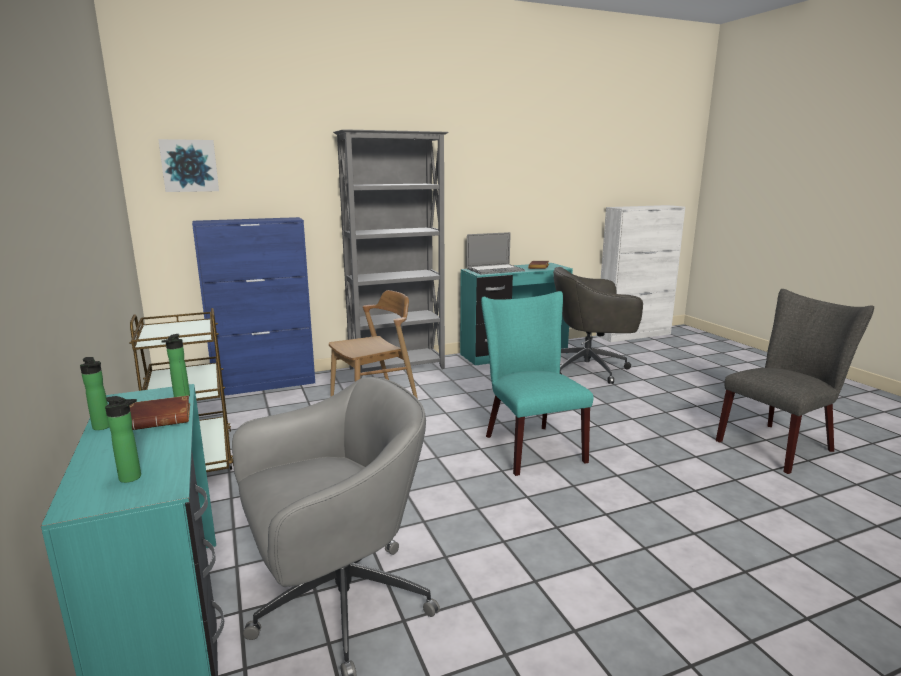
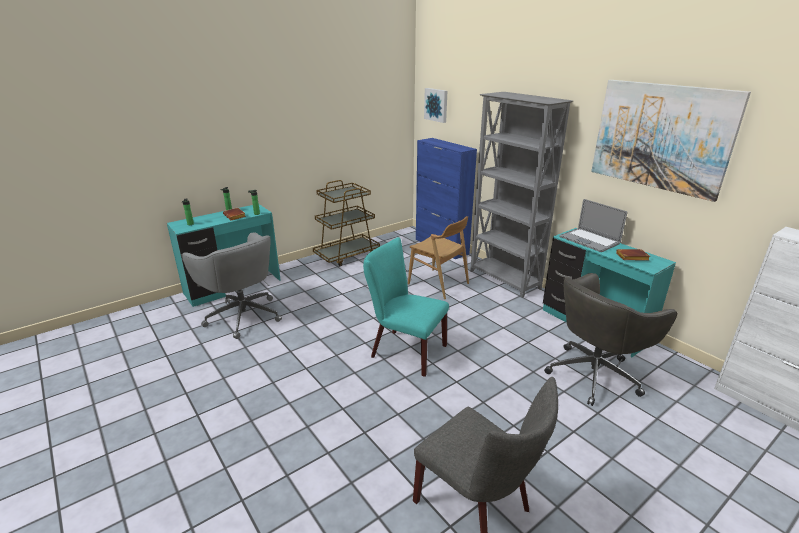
camera: 75 degrees right, 10 degrees up
turquoise chair [481,291,594,476] -> turquoise chair turned 120 degrees counterclockwise [363,237,449,377]
grey office chair [553,267,643,384] -> grey office chair turned 105 degrees counterclockwise [544,273,677,406]
none -> picture [591,80,751,202]

